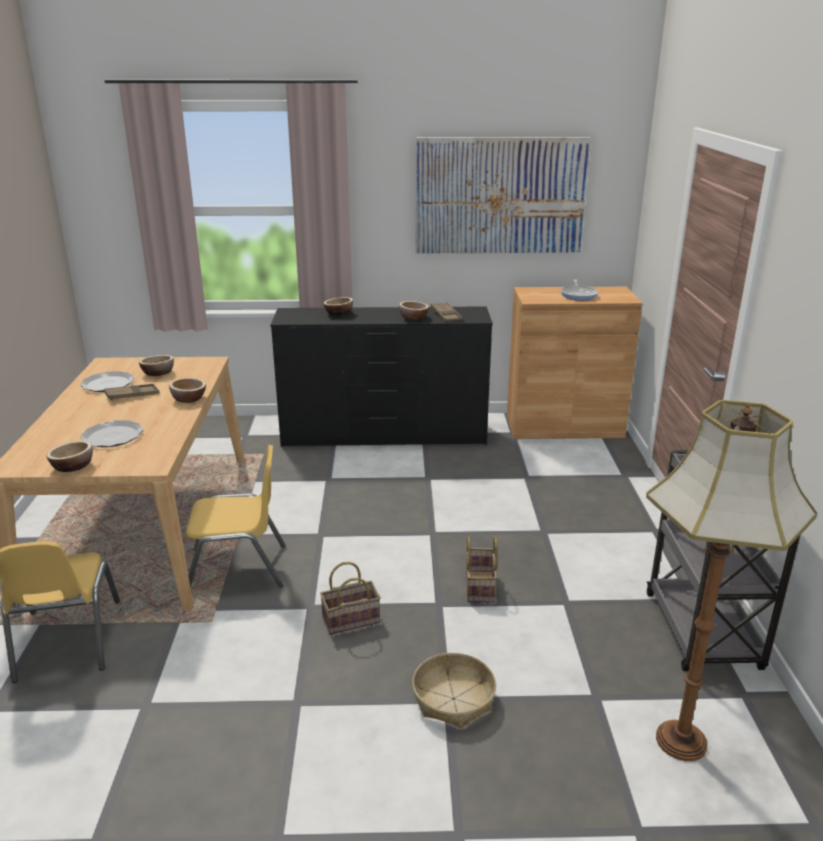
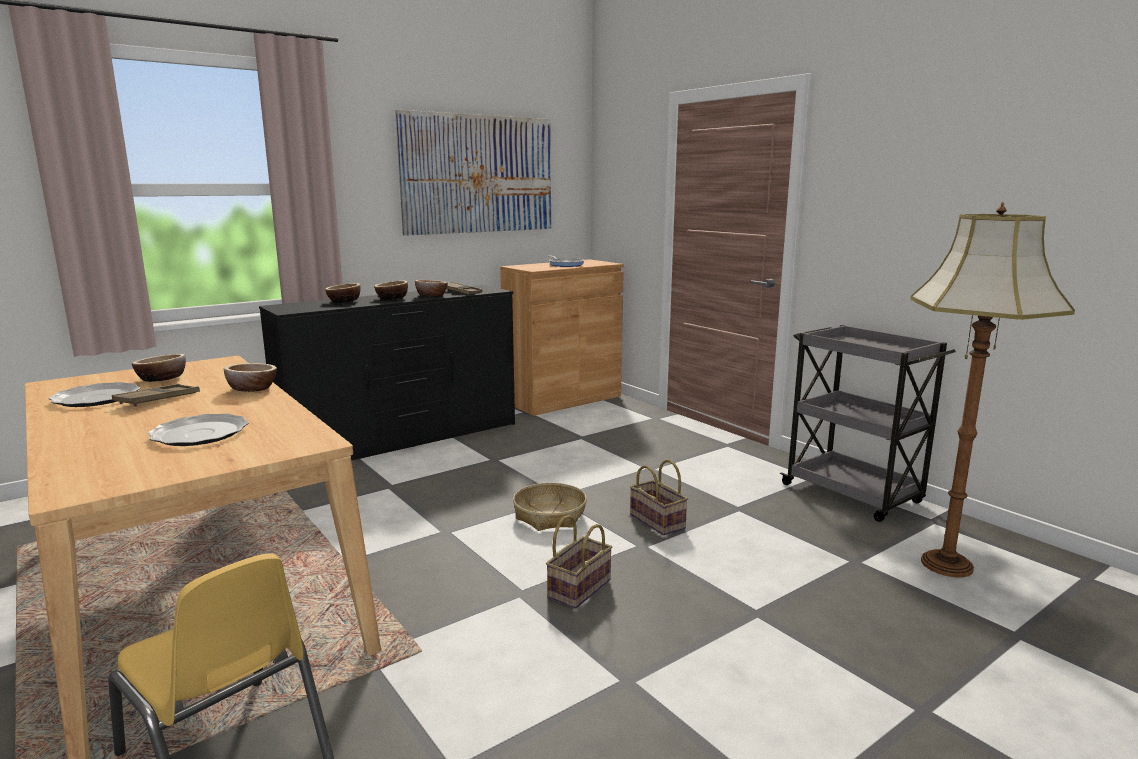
camera: 35 degrees left, 10 degrees down
bowl [46,441,93,472] -> bowl moved to [374,281,408,300]
yellow chair [186,445,285,588] -> none
basket [412,653,496,728] -> basket moved to [513,483,587,531]

